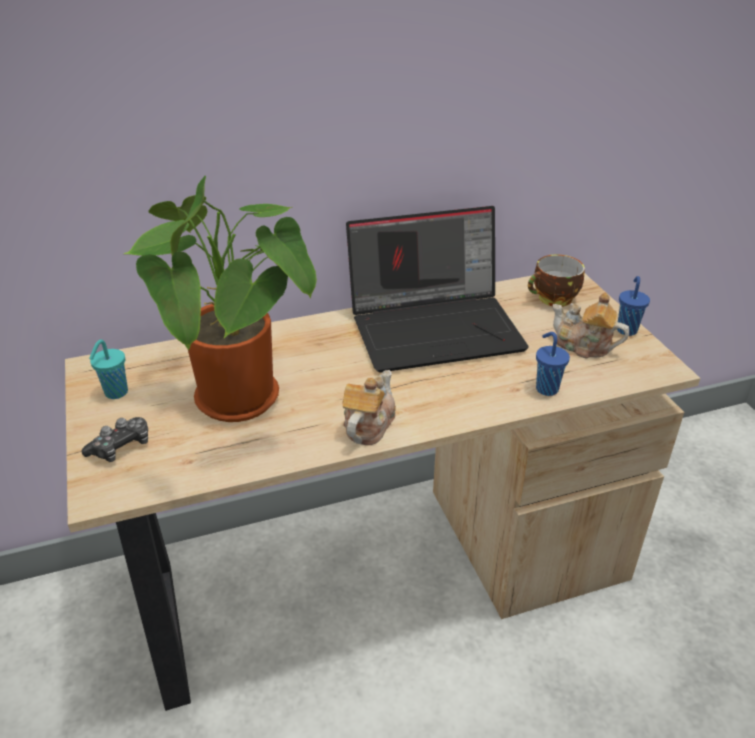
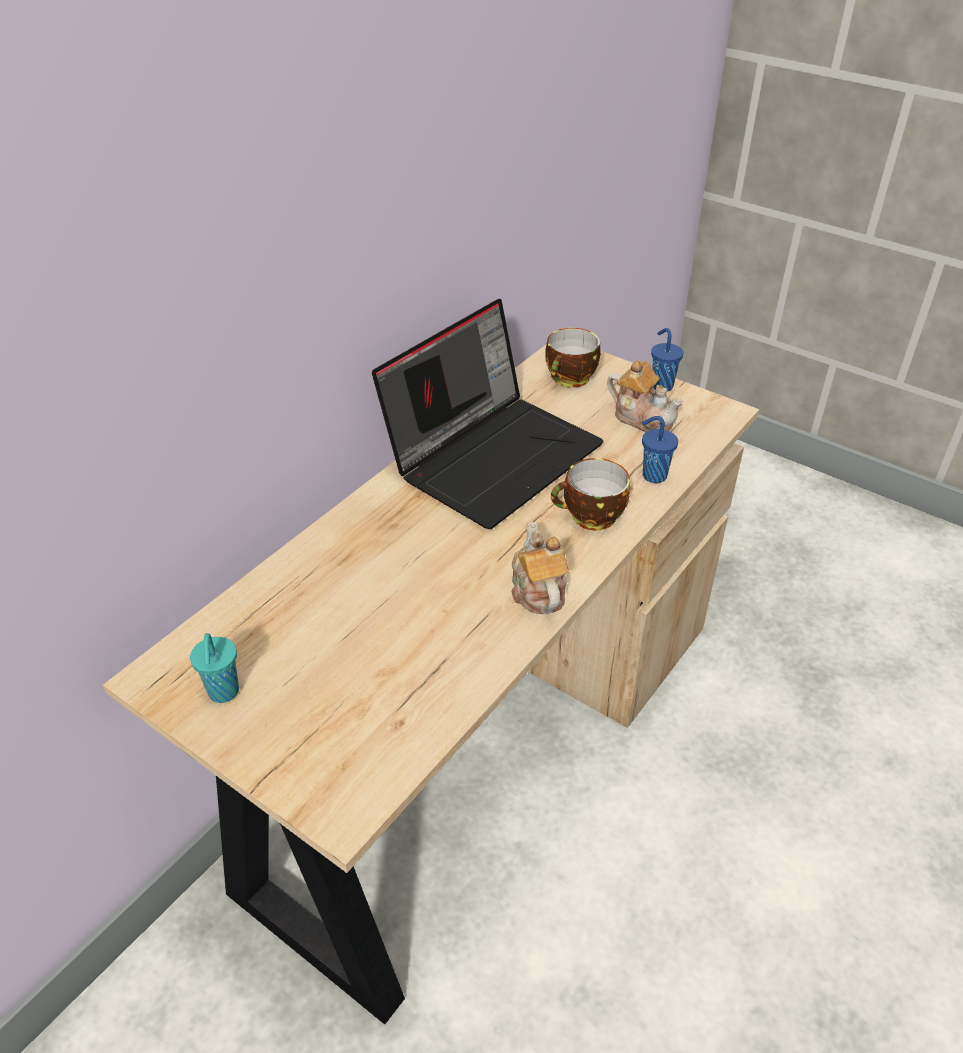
camera: 35 degrees left, 5 degrees up
game controller [82,417,148,462] -> none
potted plant [124,176,317,422] -> none
teapot [552,292,629,358] -> teapot turned 135 degrees counterclockwise [607,360,683,432]
none -> cup [551,458,630,530]

